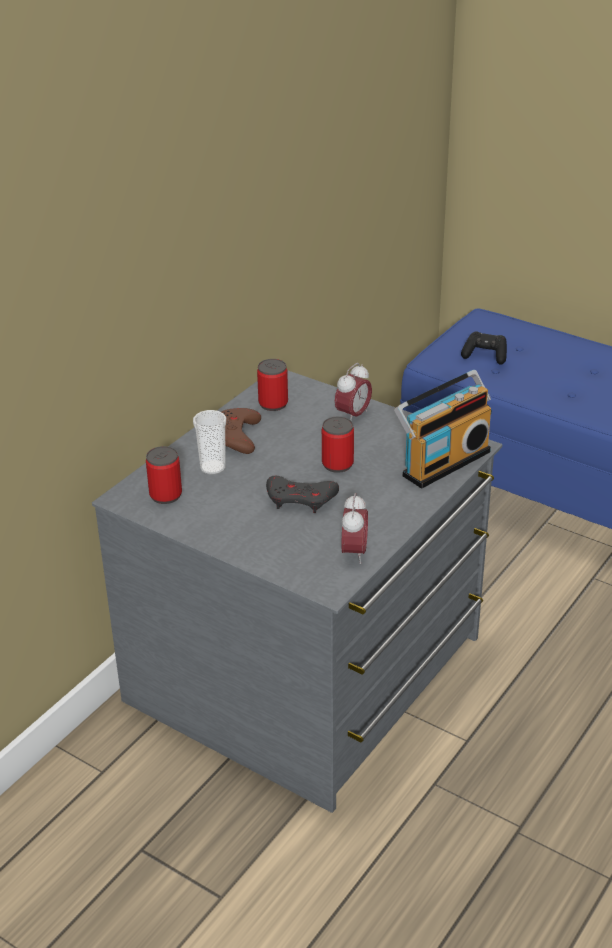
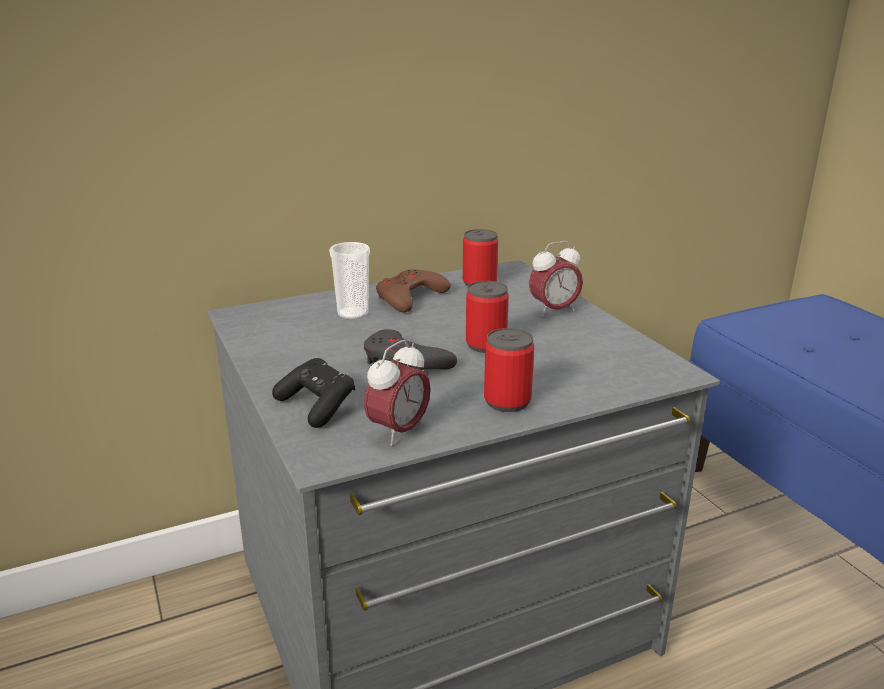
camera: 30 degrees right, 10 degrees down
can [146,446,182,504] -> can moved to [484,328,534,412]
radio [394,370,492,489] -> none
black game controller [461,331,507,364] -> black game controller moved to [272,358,355,428]

